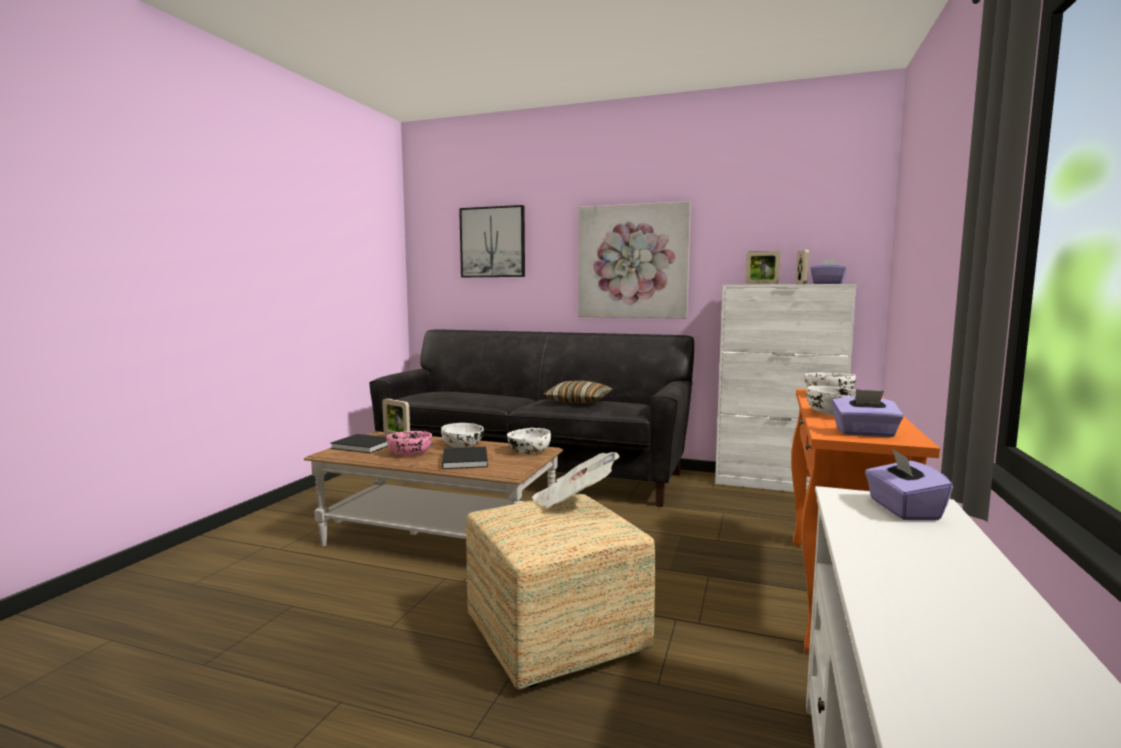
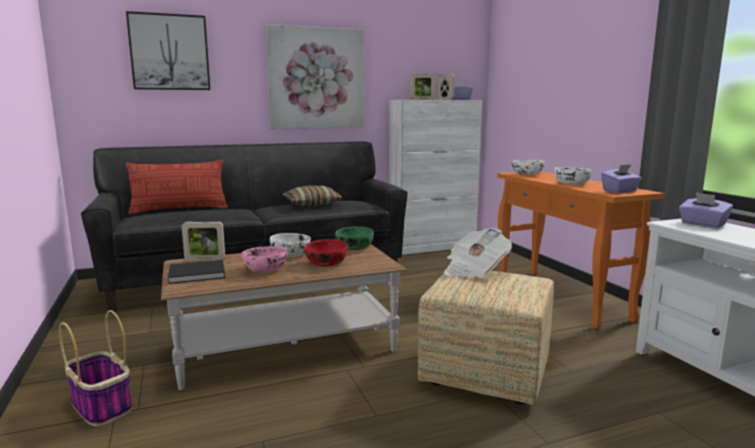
camera: 40 degrees left, 5 degrees up
black book [442,447,488,469] -> red bowl [305,239,348,267]
white bowl [507,428,551,454] -> green bowl [335,226,374,250]
none -> basket [59,310,132,427]
none -> pillow [126,160,228,215]

